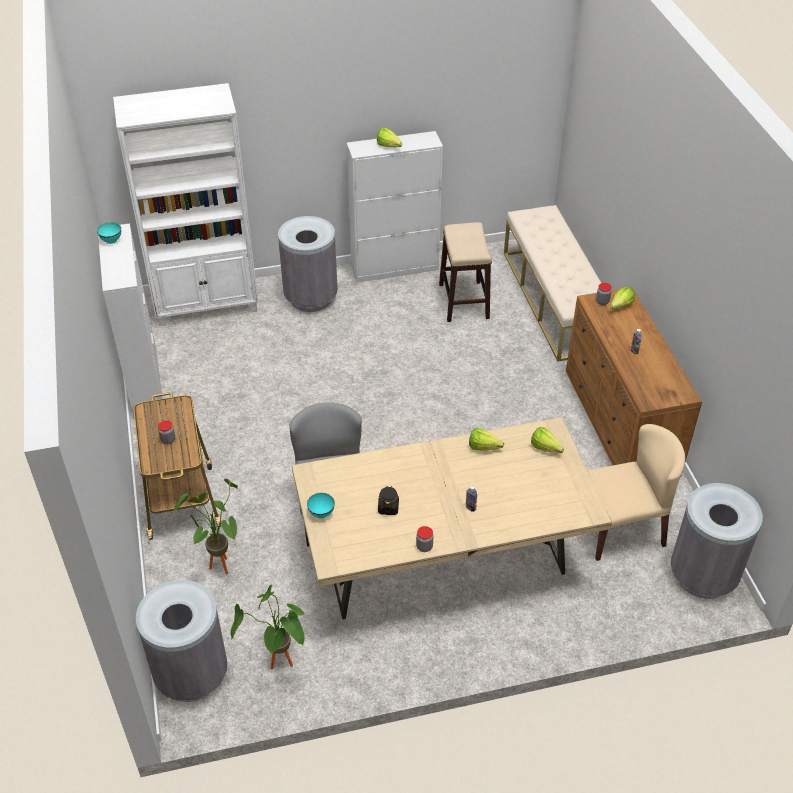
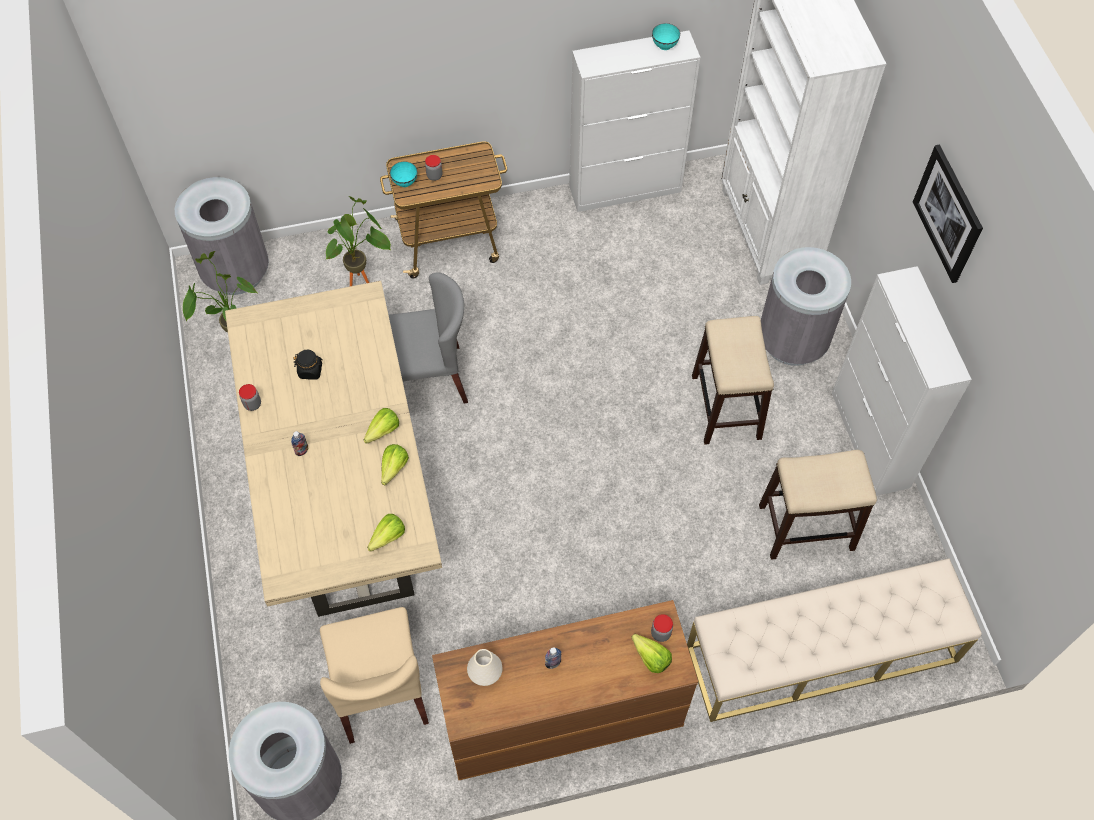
camera: 90 degrees right, 15 degrees up
turquoise bowl [307,493,335,518] -> turquoise bowl moved to [390,161,417,187]
lettuce [377,127,402,147] -> lettuce moved to [364,408,399,444]
none -> white vase [467,649,503,686]
none -> stool [692,316,774,445]
none -> picture [913,144,983,283]

